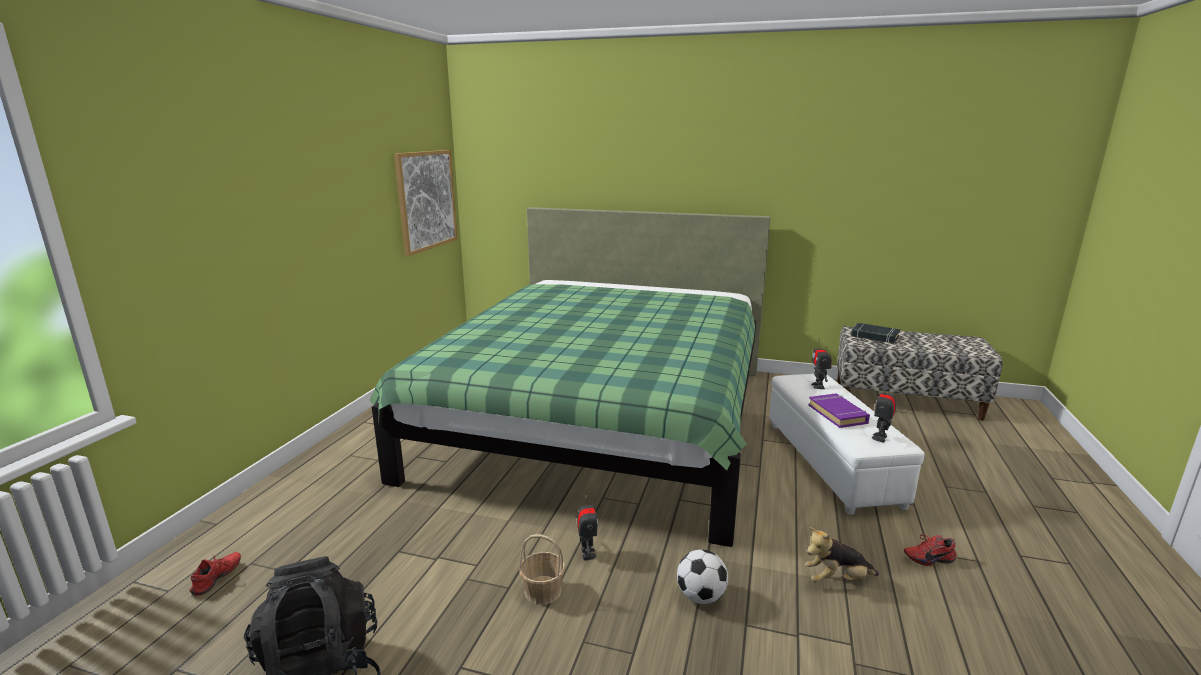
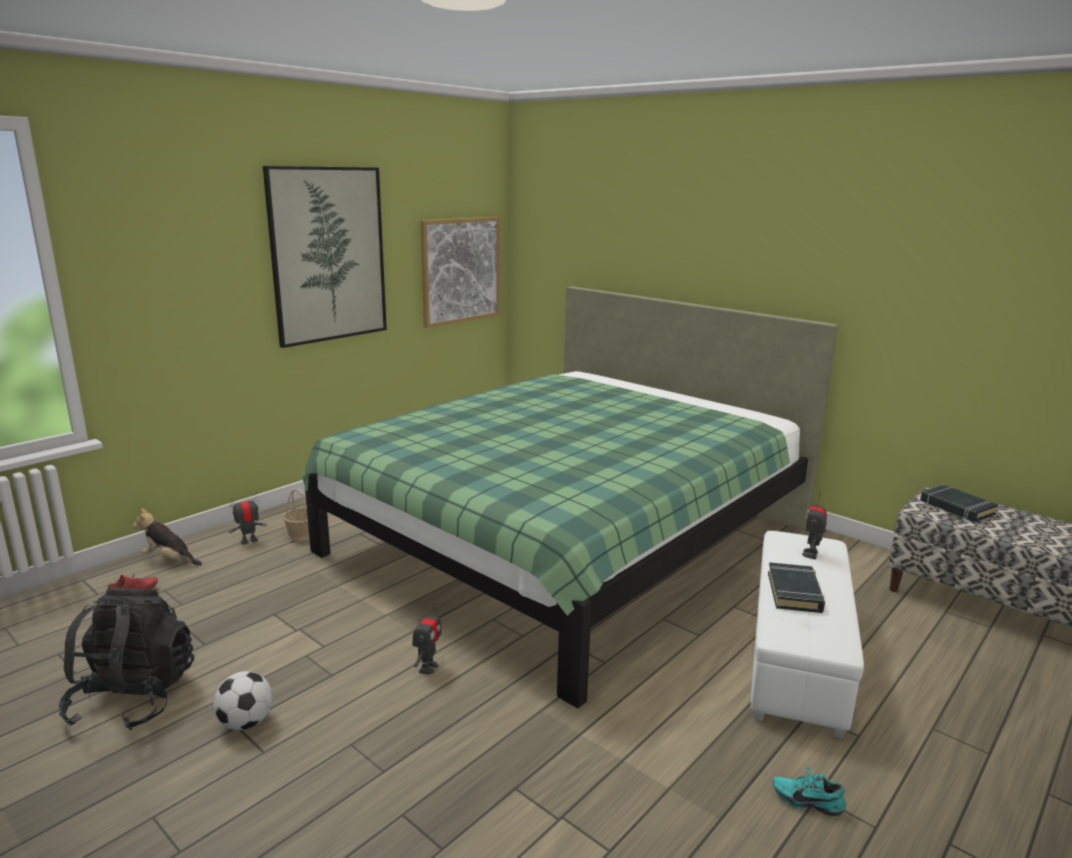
camera: 25 degrees right, 0 degrees up
basket [519,534,565,605] -> basket moved to [283,489,310,541]
football [677,549,728,604] -> football moved to [213,671,273,730]
plush toy [805,527,879,583] -> plush toy moved to [132,508,202,566]
purple book [808,393,870,428] -> black book [768,562,825,613]
toy robot [872,382,896,443] -> toy robot moved to [228,492,267,544]
red shoe [904,534,957,566] -> turquoise shoe [773,767,846,816]
none -> picture [263,166,387,348]

